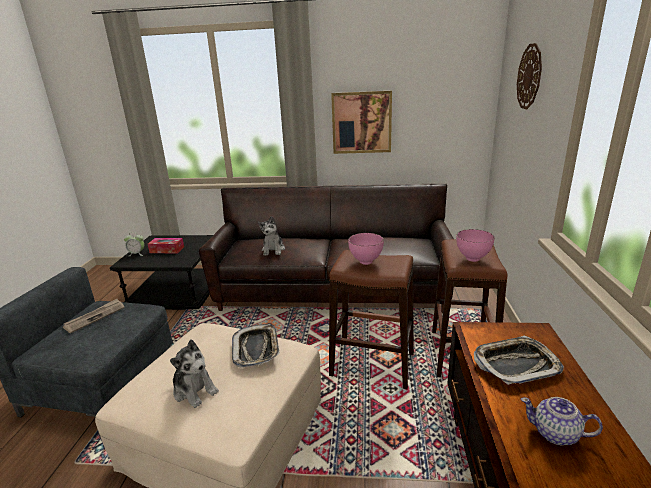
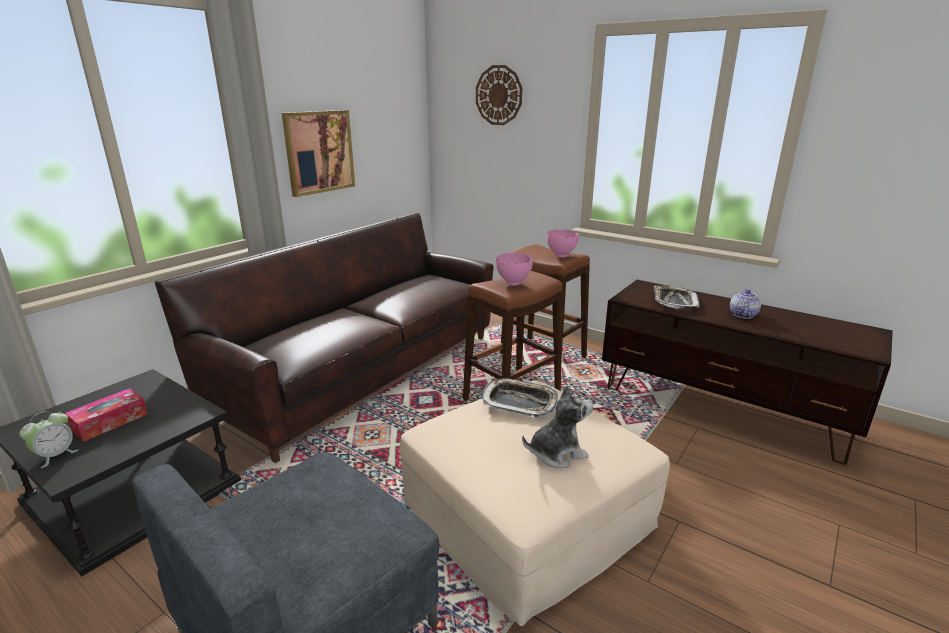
camera: 60 degrees left, 0 degrees up
newspaper [63,299,125,333] -> none
plush toy [258,216,285,255] -> none
teapot [521,397,603,445] -> teapot turned 150 degrees clockwise [730,289,761,319]

